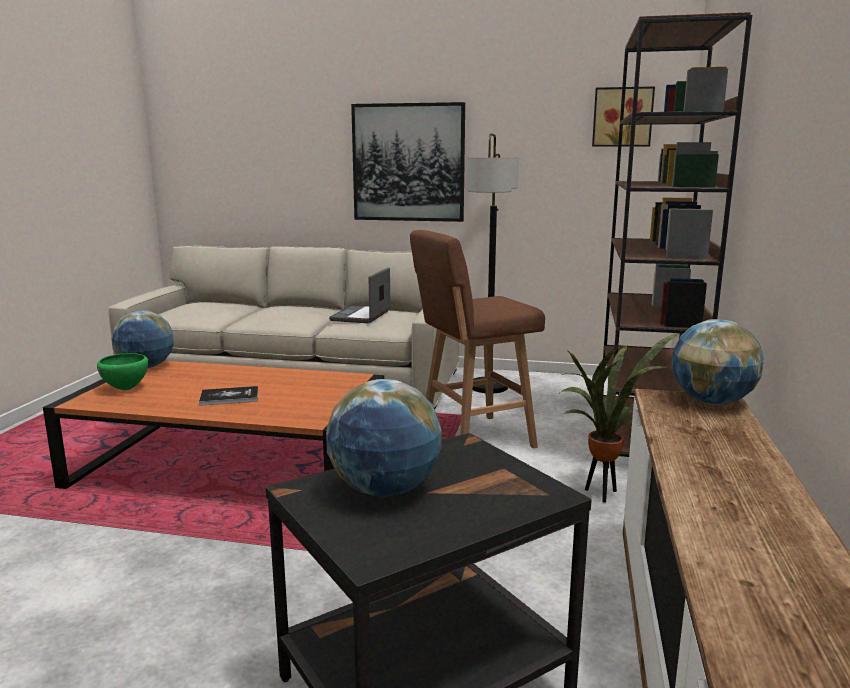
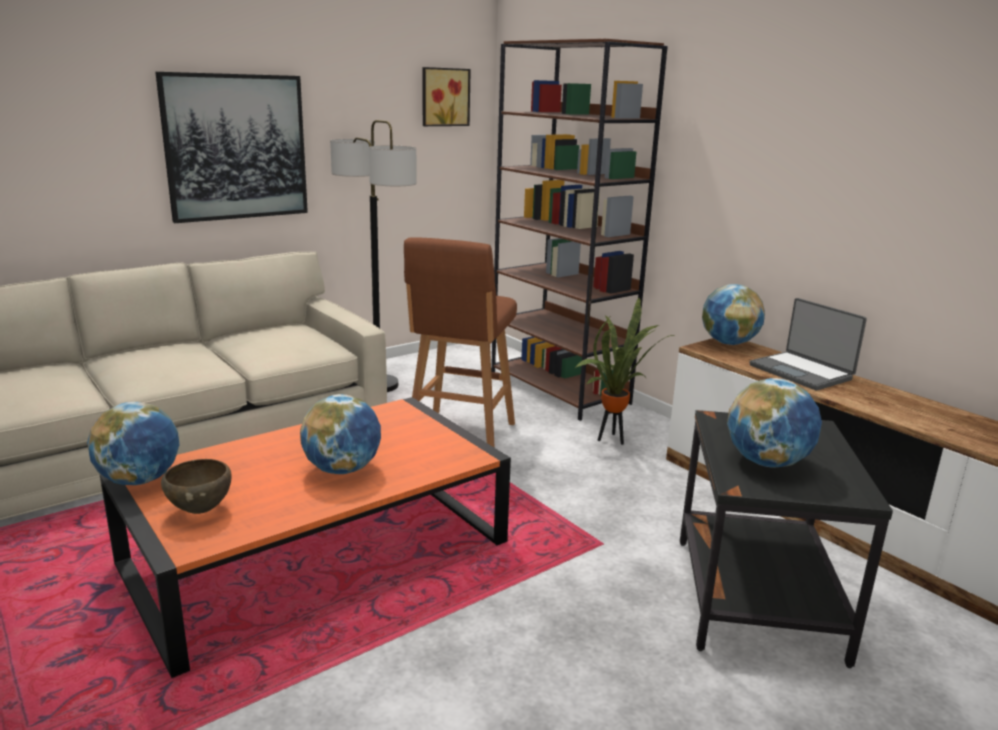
camera: 50 degrees left, 5 degrees up
green bowl [97,353,148,390] -> brown bowl [161,459,231,514]
book [199,386,258,406] -> globe [300,394,381,474]
laptop [329,268,391,323] -> laptop moved to [749,298,867,390]

